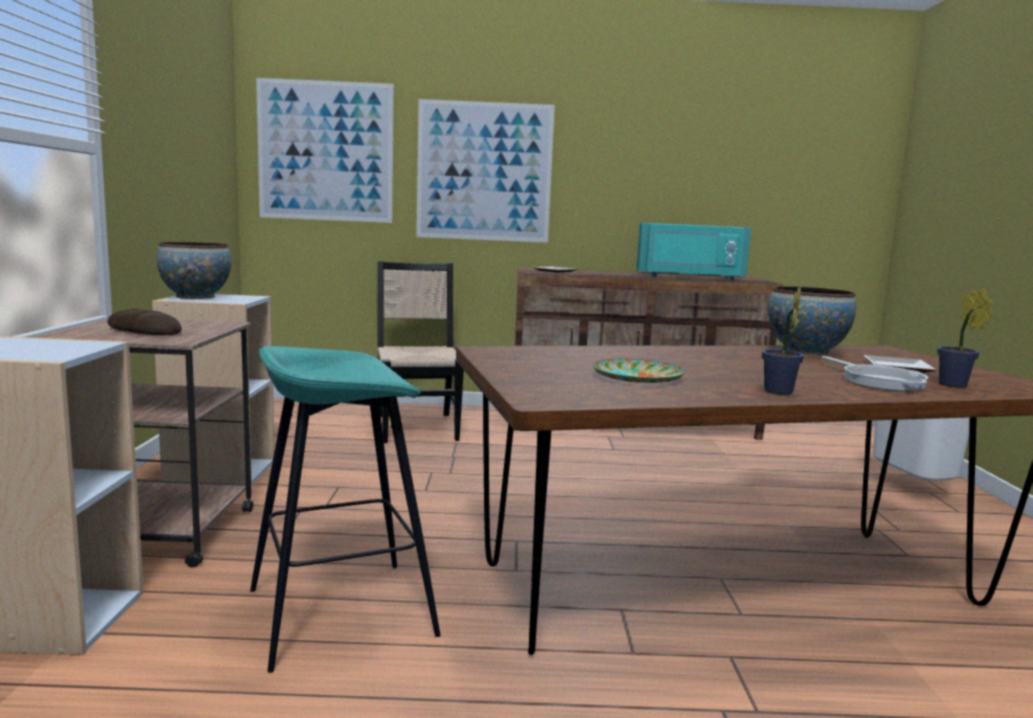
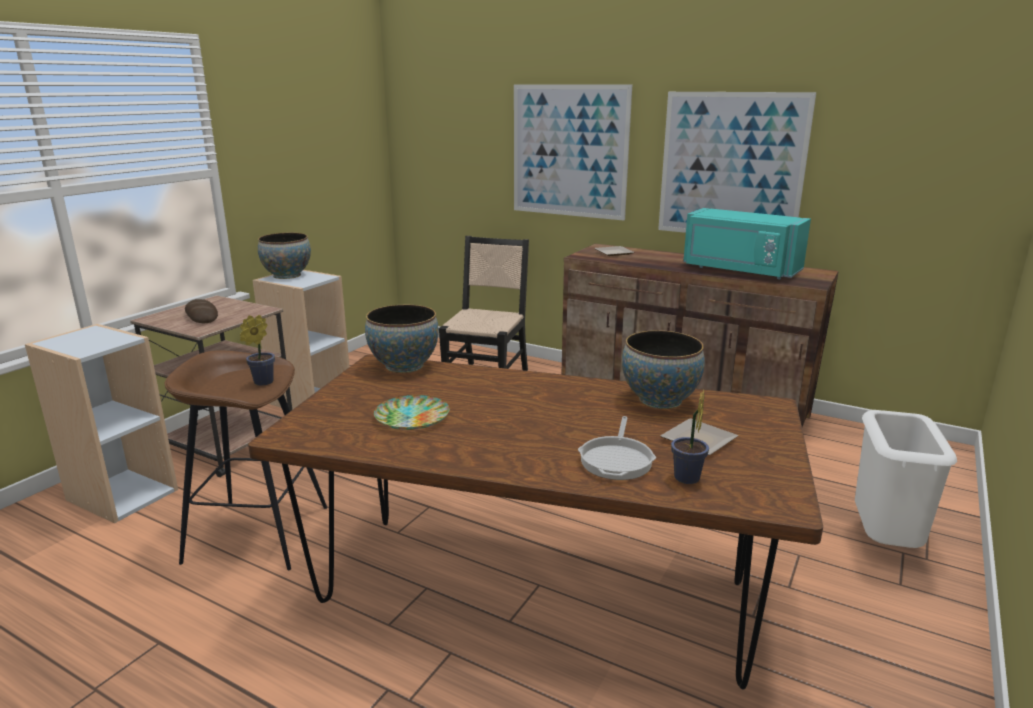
camera: 30 degrees right, 10 degrees up
turquoise stool [250,346,441,673] -> brown stool [165,350,327,570]
picture [256,78,394,223] -> picture moved to [658,92,816,233]
potted plant [762,286,804,395] -> potted plant moved to [240,315,275,386]
none -> bowl [365,305,439,373]

